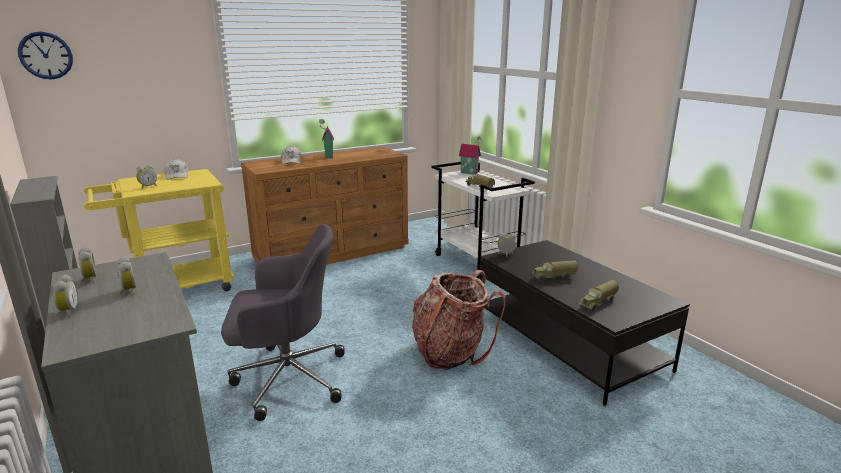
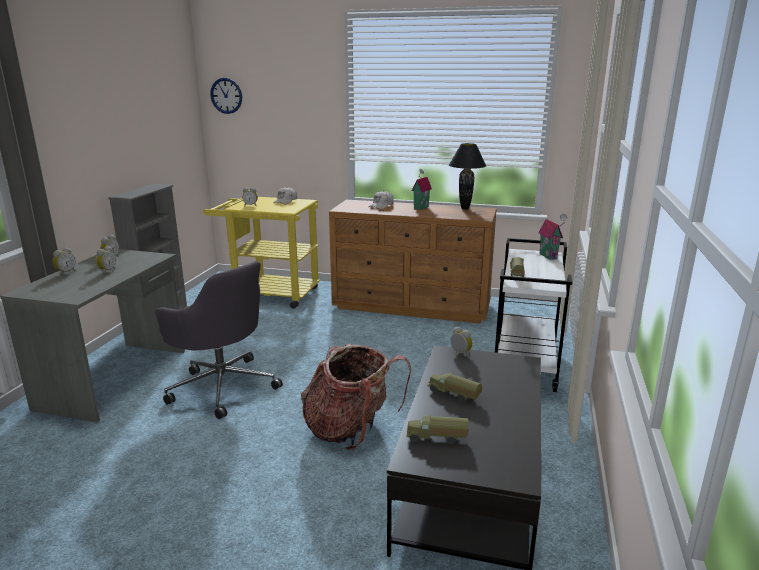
camera: 45 degrees right, 0 degrees up
none -> black table lamp [449,143,486,210]

